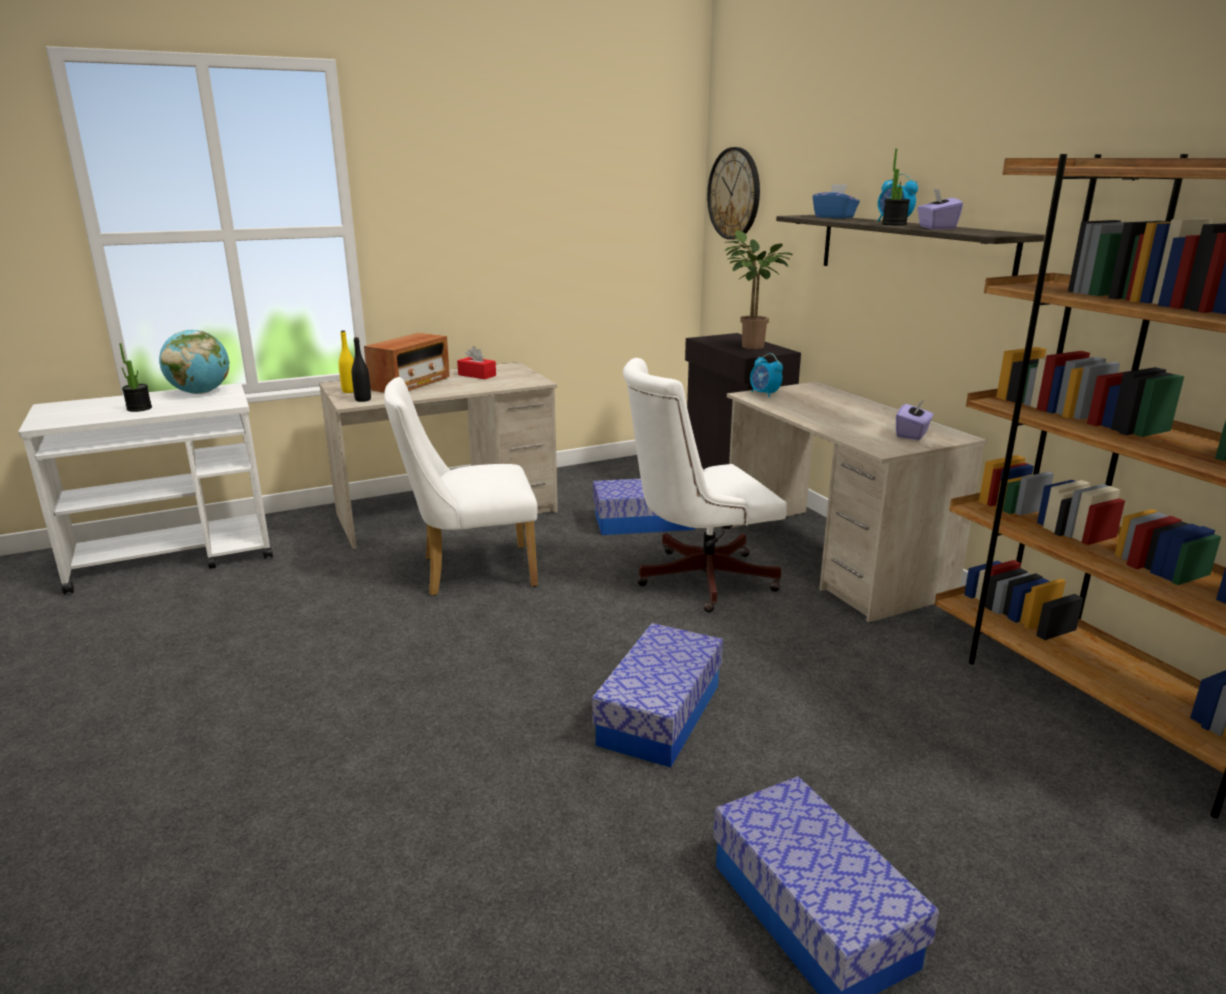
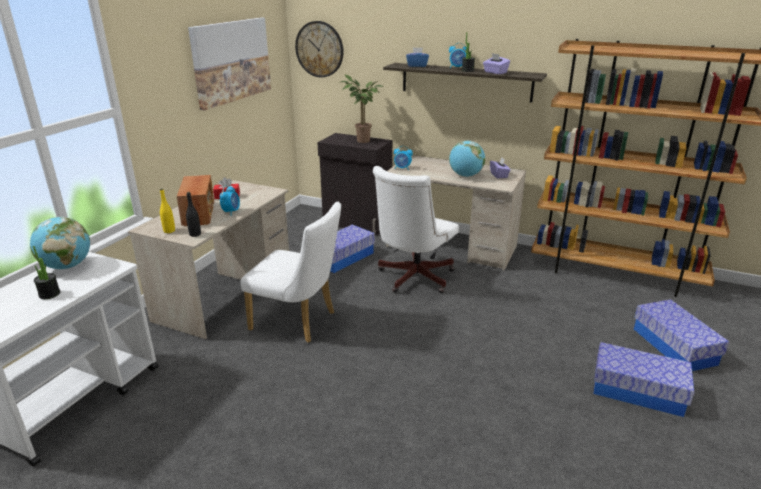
camera: 40 degrees left, 5 degrees up
white chair [384,377,538,596] -> white chair turned 105 degrees counterclockwise [240,202,341,343]
storage box [592,623,723,768] -> storage box moved to [634,299,729,371]
none -> picture [188,17,271,110]
none -> alarm clock [220,185,240,216]
none -> globe [449,141,485,177]

